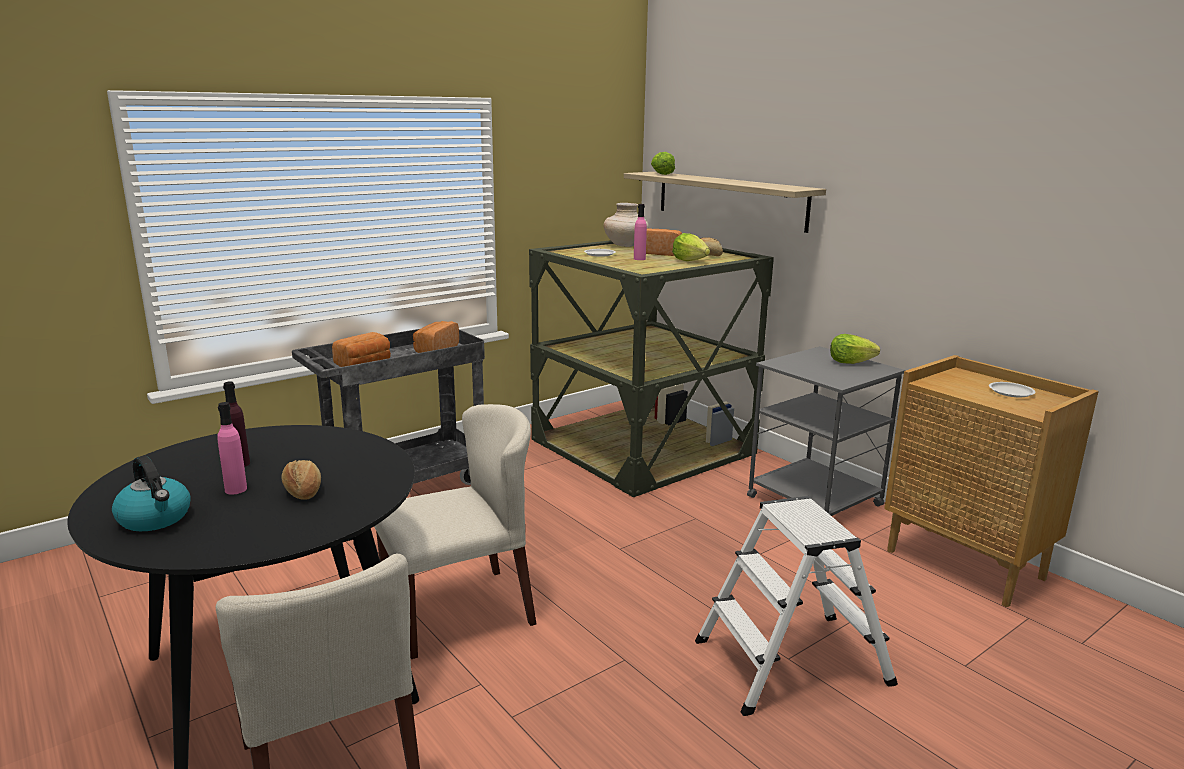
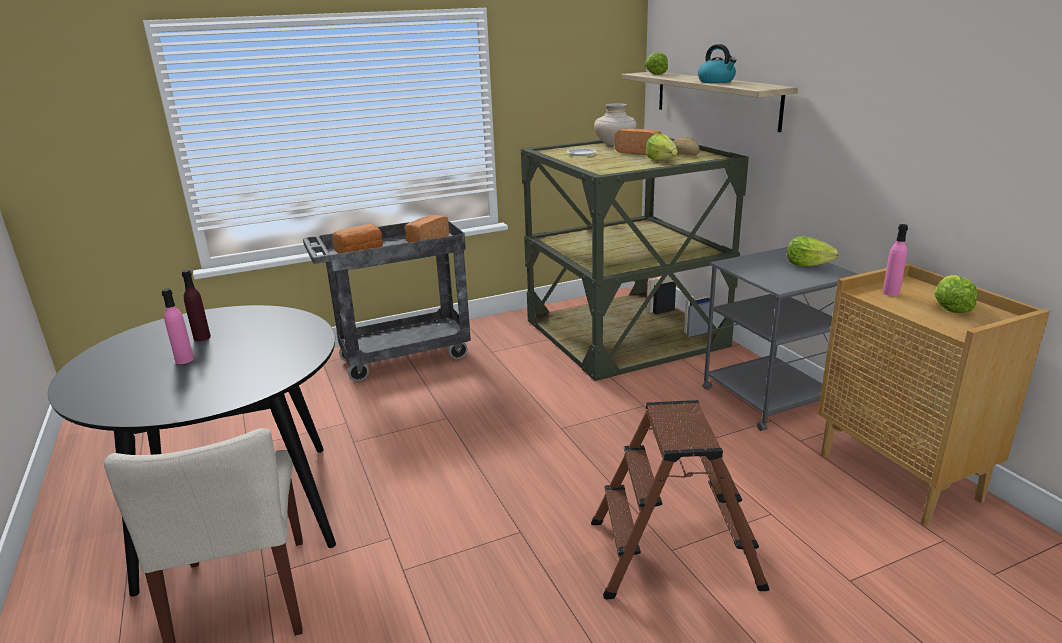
camera: 15 degrees right, 5 degrees up
kettle [112,455,191,531] -> kettle moved to [698,44,737,83]
bread [281,460,321,500] -> none
beige chair [374,404,536,659] -> none
pink bottle [634,204,647,260] -> pink bottle moved to [882,224,908,296]
white step ladder [695,496,898,716] -> brown step ladder [591,400,770,599]
white plate [989,382,1036,397] -> lettuce [934,275,978,313]

